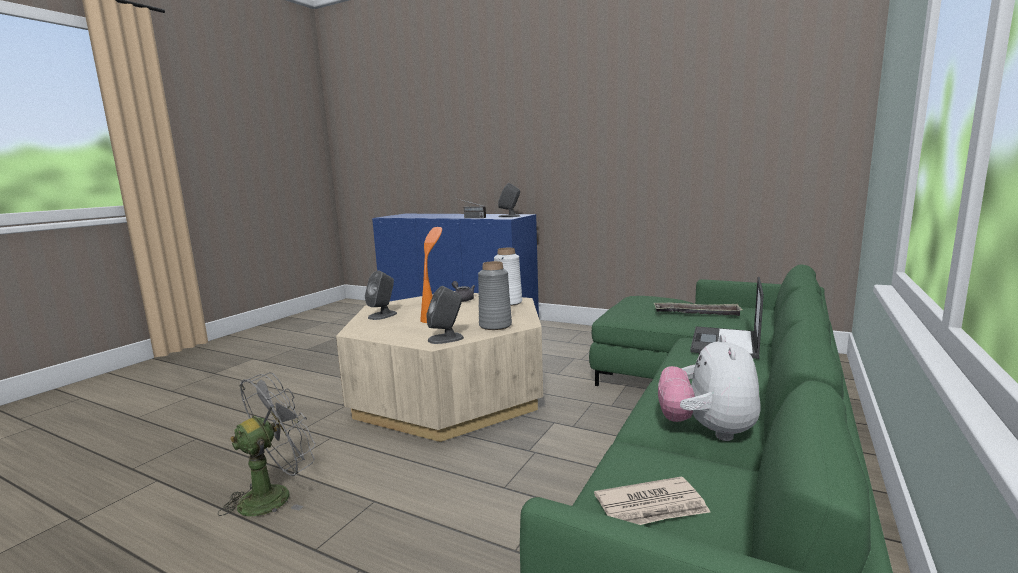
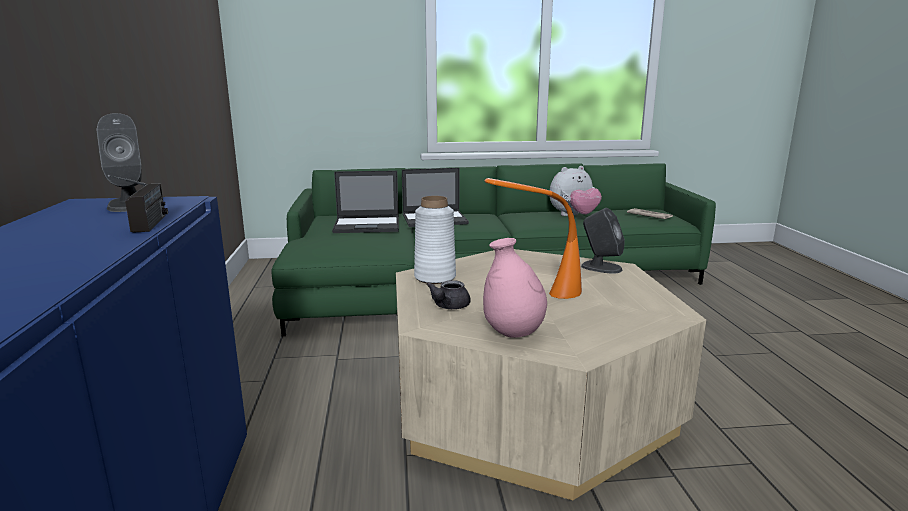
camera: 125 degrees left, 5 degrees up
grey fan [218,372,316,516] -> none
grey speaker [365,271,397,320] -> none
grey vase [478,261,512,330] -> none
tray [654,302,742,316] -> laptop [332,170,399,233]
none -> pink vase [483,238,547,338]

